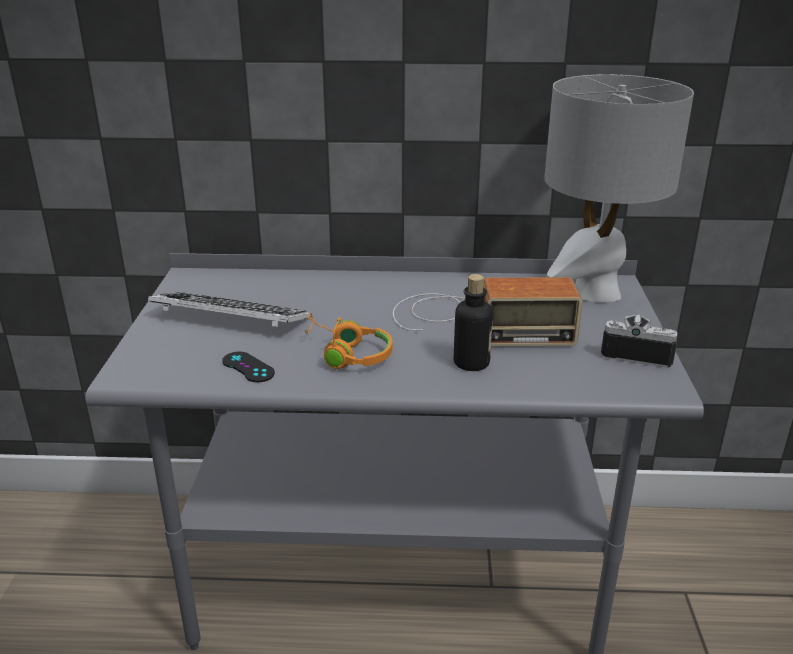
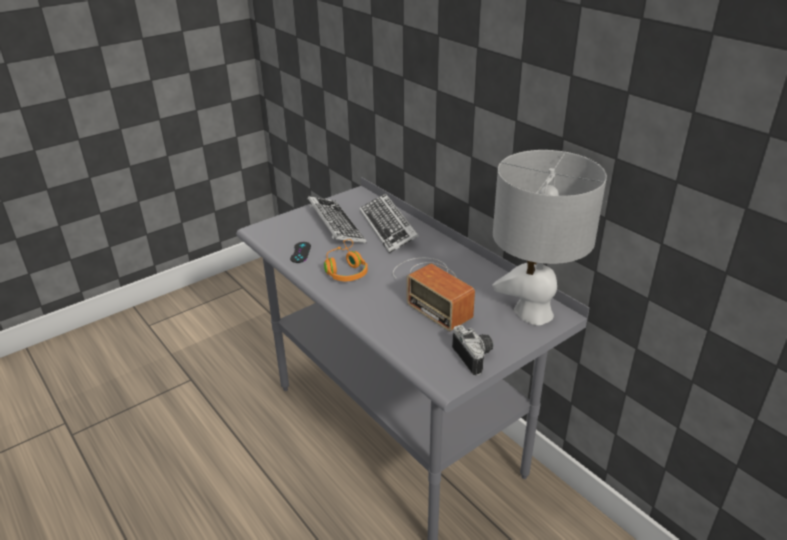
camera: 50 degrees right, 5 degrees up
bottle [454,274,493,371] -> none
none -> keyboard [360,193,419,253]

